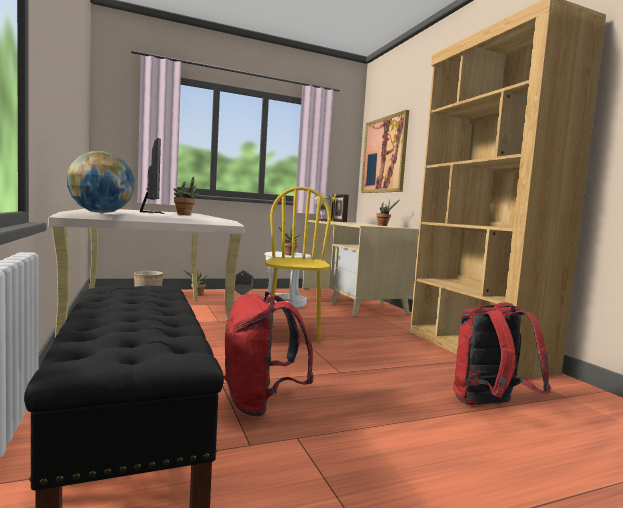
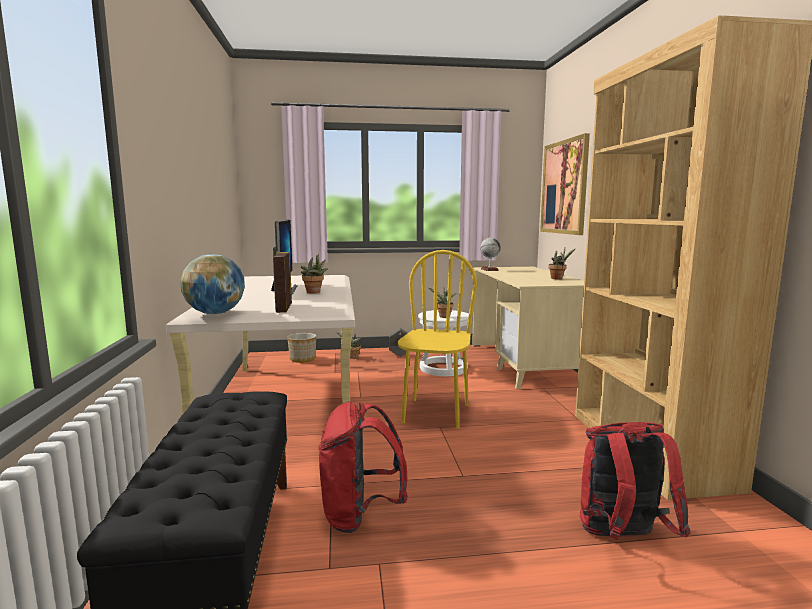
camera: 15 degrees right, 5 degrees up
picture frame [331,194,349,222] -> picture frame moved to [273,251,292,313]

